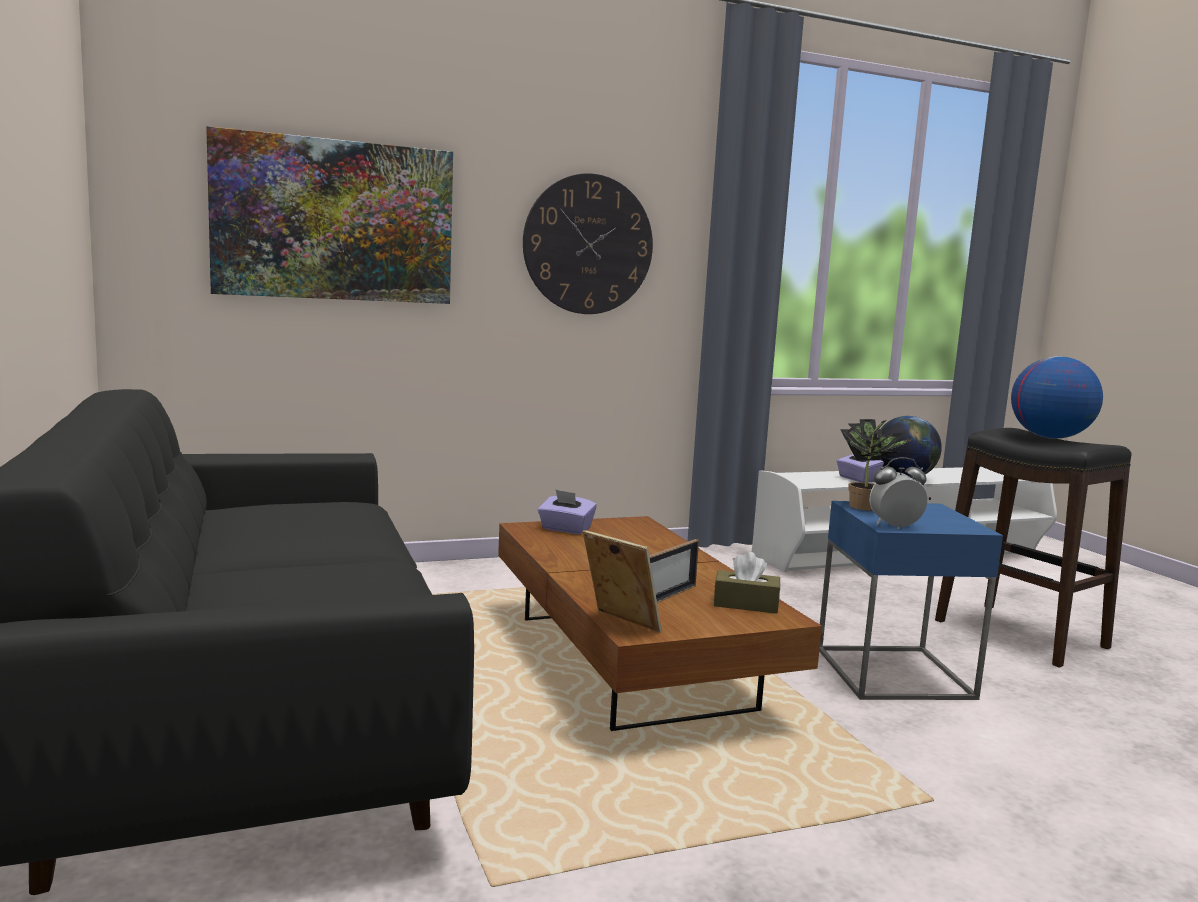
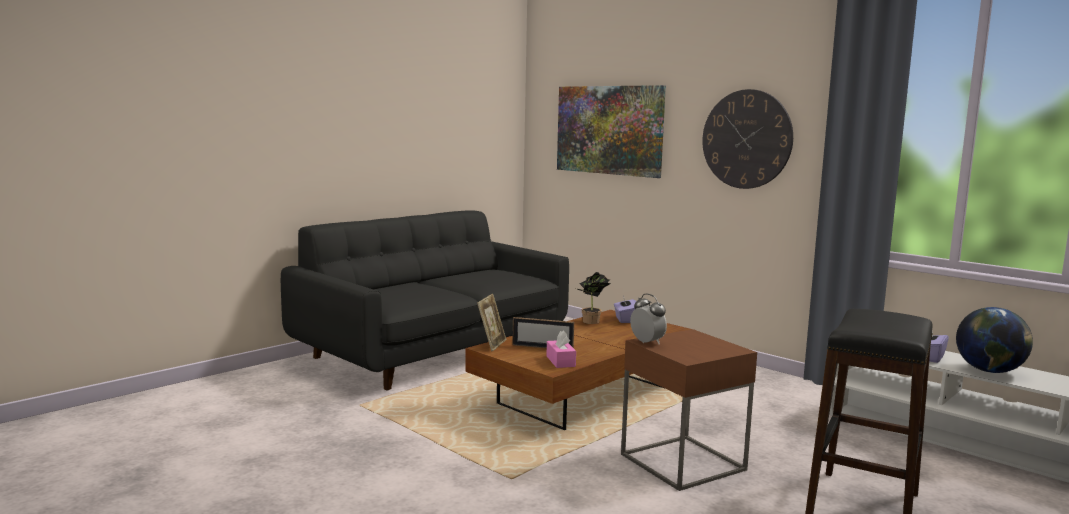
camera: 65 degrees right, 0 degrees up
brown tissue box [714,552,780,614] -> pink tissue box [546,330,576,368]
blue side table [819,501,1003,700] -> brown side table [621,329,757,491]
potted plant [840,419,913,511] -> potted plant moved to [576,272,611,324]
globe [1011,356,1103,439] -> none

